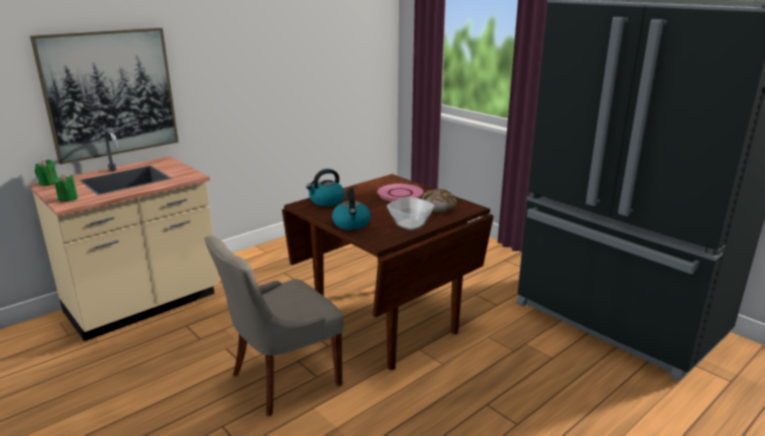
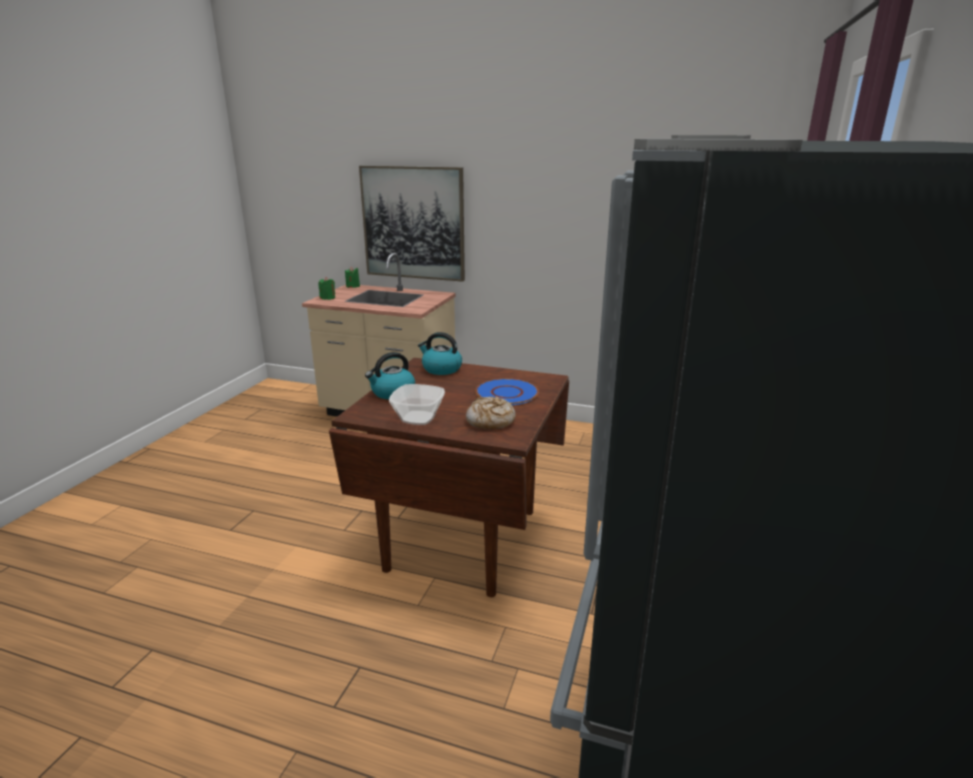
camera: 60 degrees right, 0 degrees up
grey chair [204,236,344,416] -> none
pink plate [376,183,425,201] -> blue plate [475,379,539,405]

